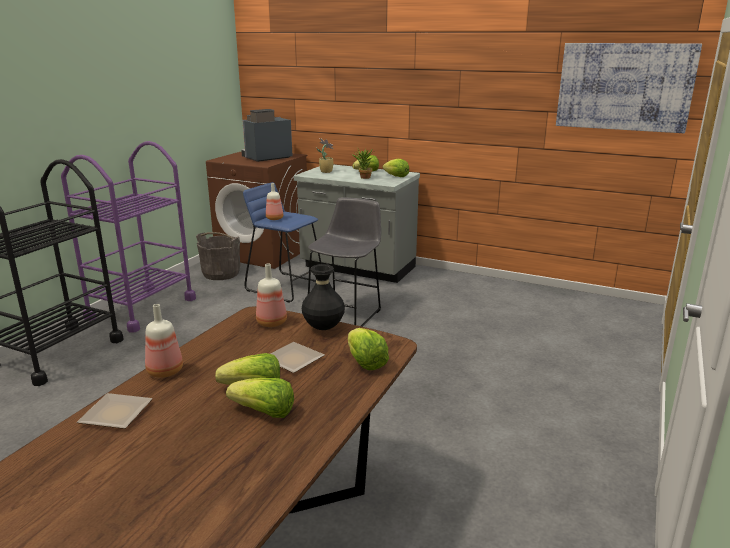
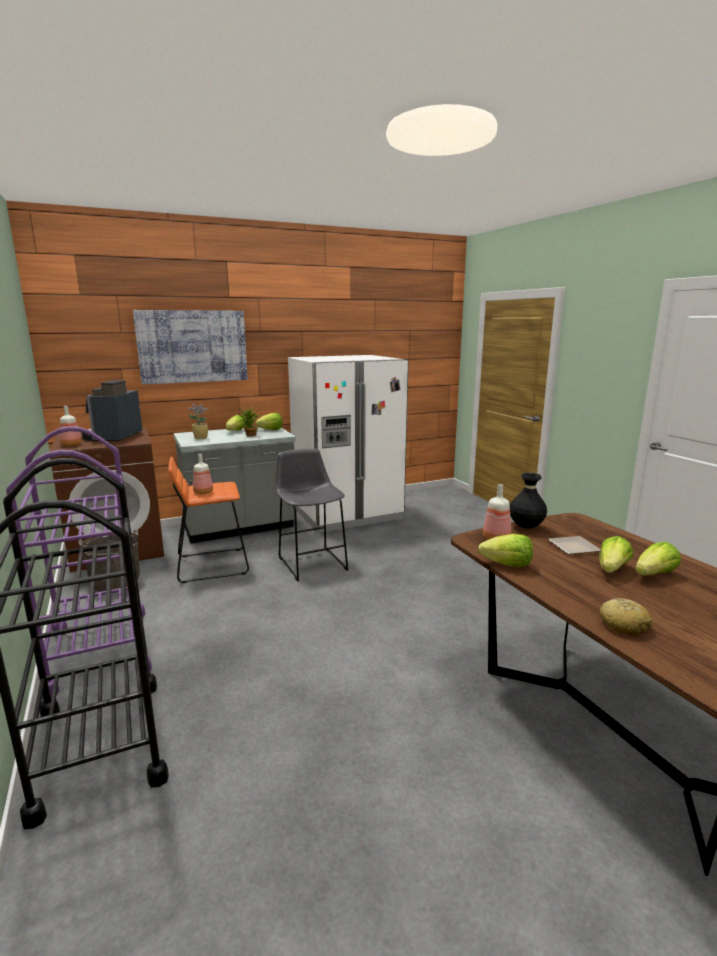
camera: 50 degrees left, 5 degrees down
plate [77,393,153,429] -> bread [600,598,652,635]
bottle [145,304,183,378] -> bottle moved to [60,406,82,446]
blue stool [243,182,322,303] -> orange stool [169,457,249,583]
lettuce [348,328,389,370] -> lettuce moved to [478,534,533,567]
picture [556,43,702,133] -> picture moved to [133,310,248,384]
none -> white fridge [288,355,409,533]

